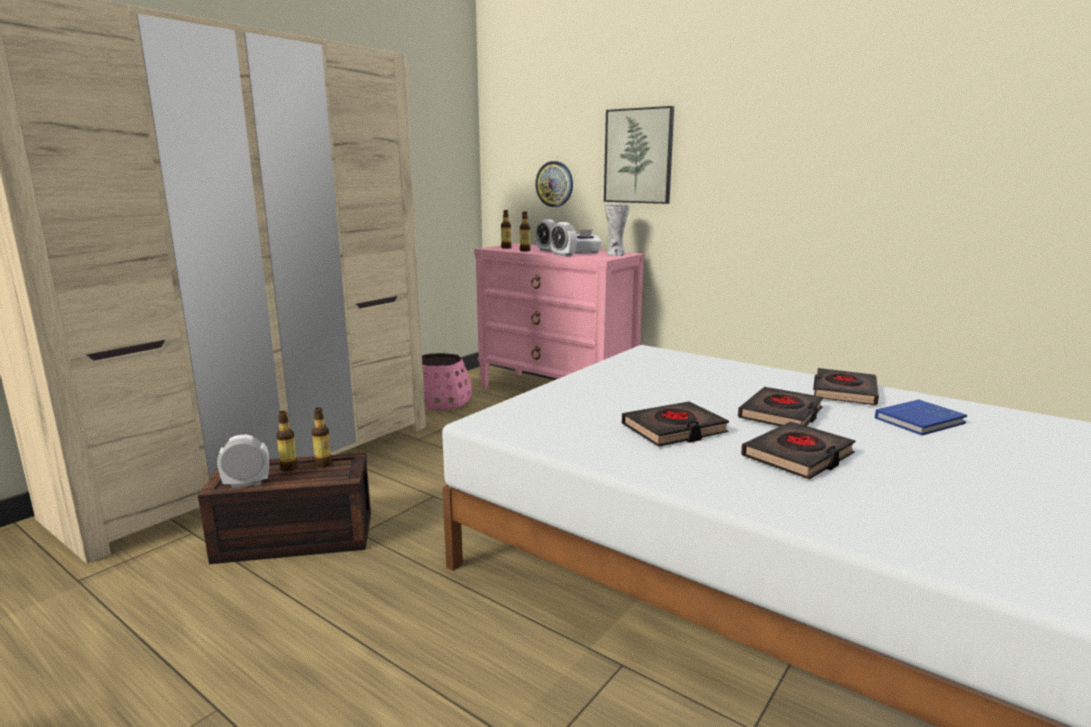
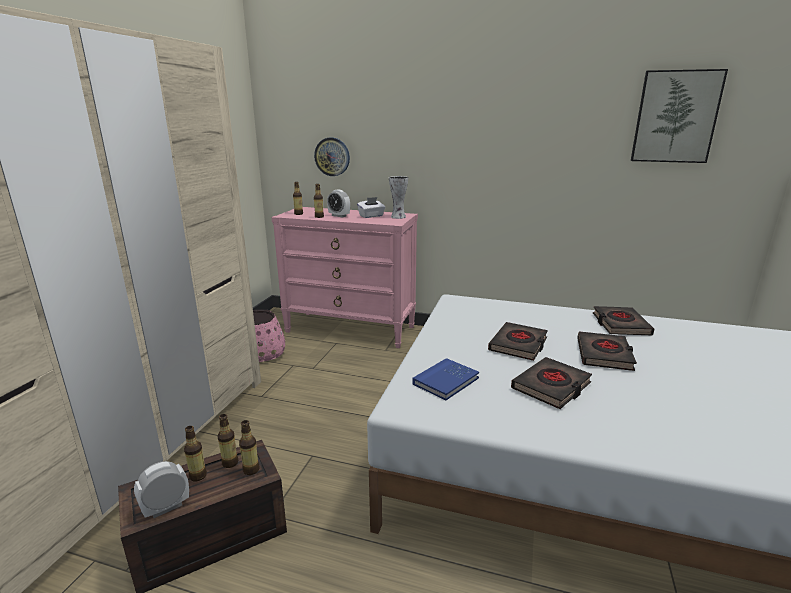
camera: 20 degrees left, 5 degrees up
alarm clock [550,222,577,257] -> none
picture [604,106,674,204] -> picture moved to [631,69,728,163]
black book [741,422,856,479] -> black book moved to [488,322,548,361]
blue book [875,400,967,435] -> blue book moved to [413,358,479,400]
none -> bottle [239,420,260,475]

